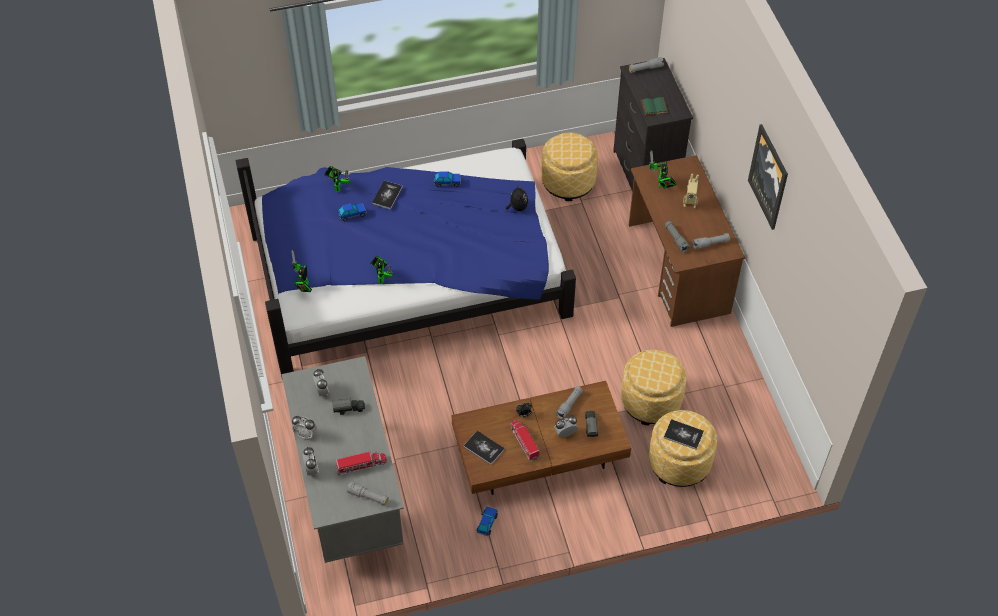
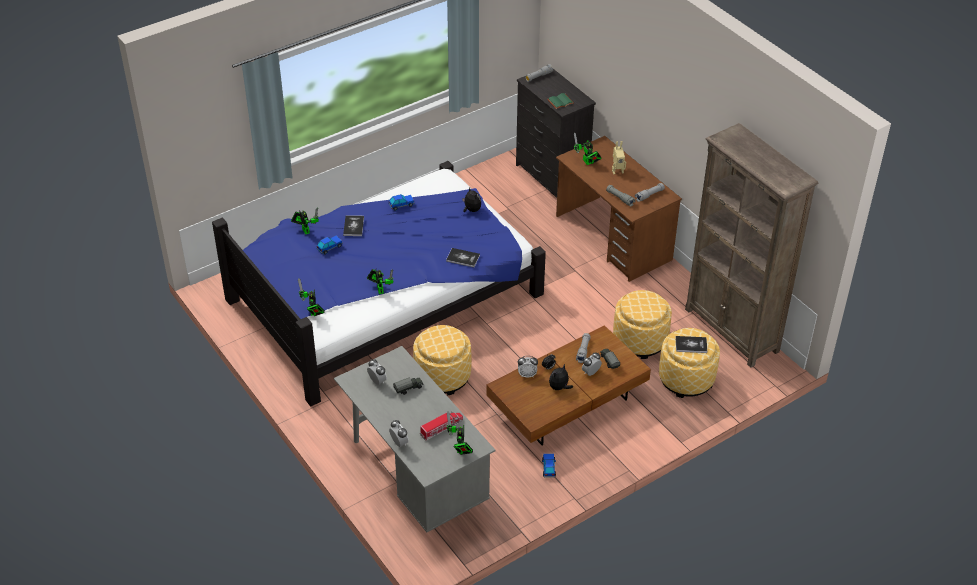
camera: 20 degrees left, 10 degrees down
alarm clock [292,416,317,439] -> alarm clock moved to [518,356,538,378]
grey flashlight [347,482,389,506] -> toy robot [446,412,473,455]
book [464,431,505,465] -> book moved to [446,248,480,267]
toy truck [510,420,539,461] -> plush toy [549,364,573,390]
ottoman [541,133,598,201] -> ottoman moved to [413,325,472,396]
picture [748,124,788,230] -> none
none -> brown bookcase [685,123,818,368]

